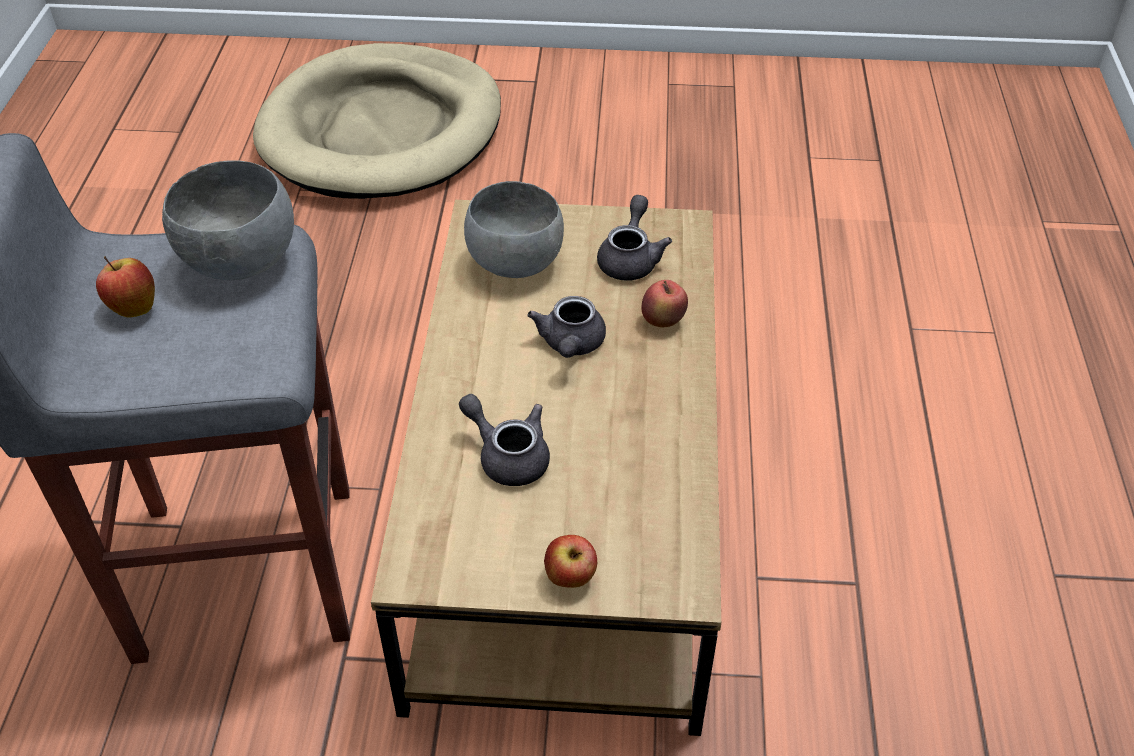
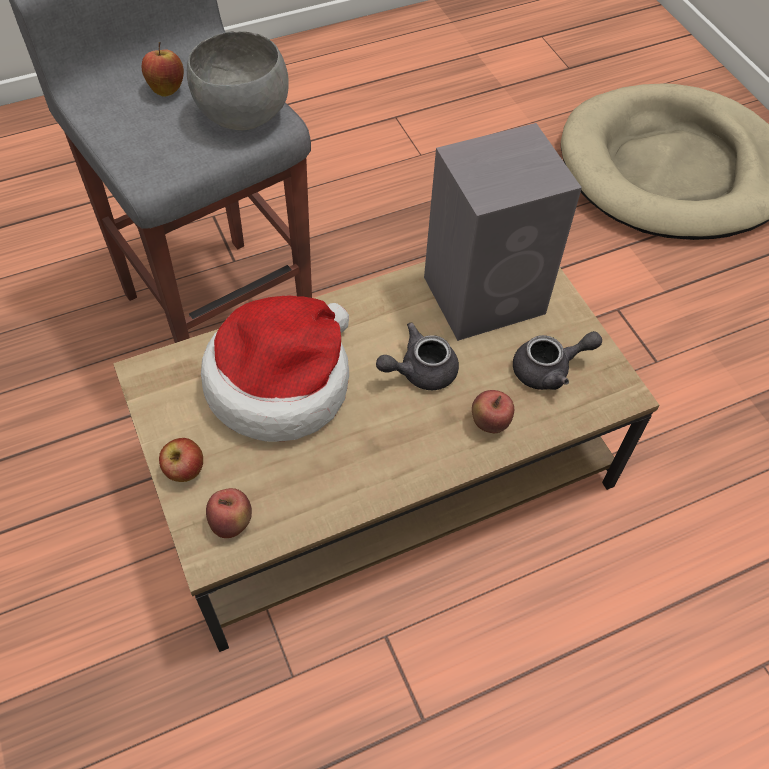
camera: 60 degrees right, 10 degrees up
grey teapot [459,394,550,486] -> hat [201,296,349,442]
grey bowl [464,181,564,278] -> grey speaker [424,123,582,341]
none -> apple [206,488,252,538]

